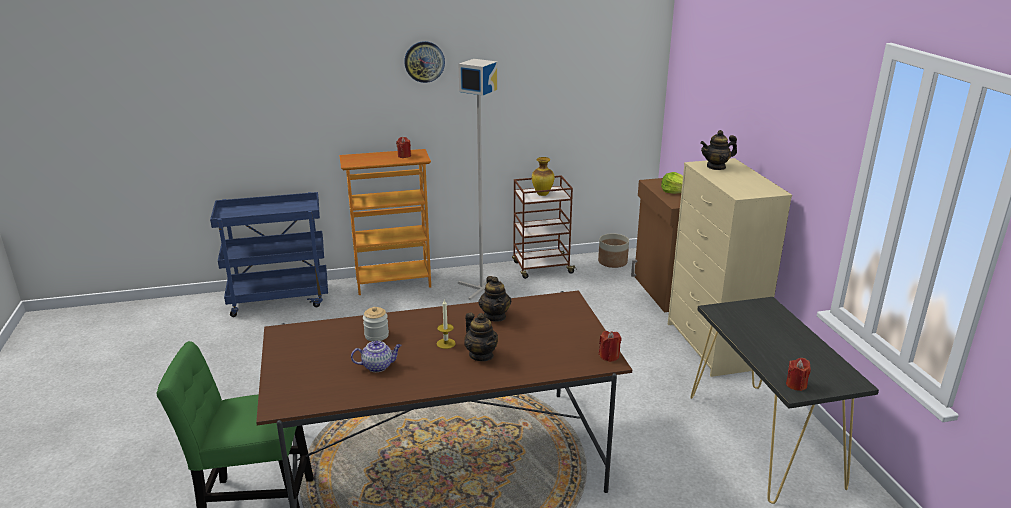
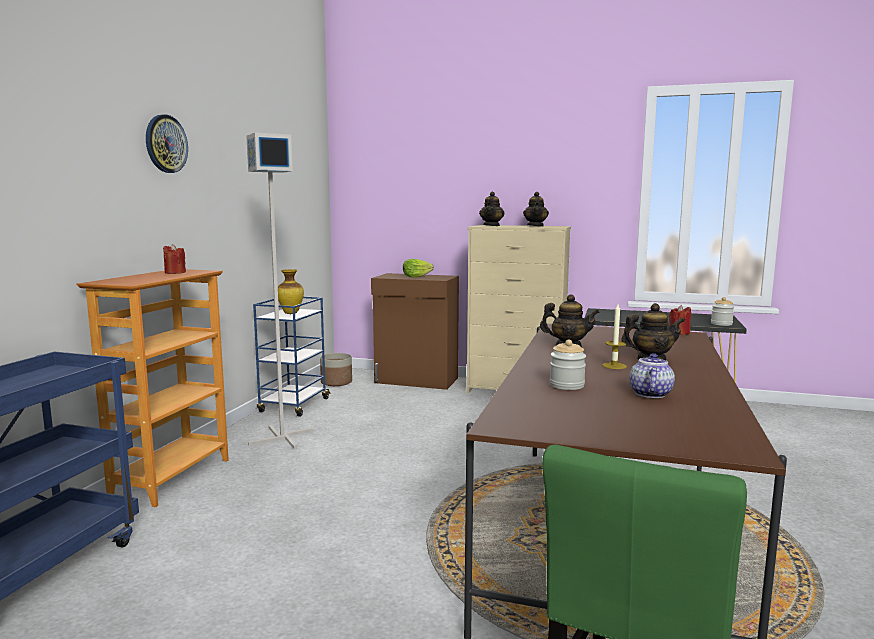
camera: 60 degrees left, 15 degrees down
brown cart [512,175,577,279] -> blue cart [253,296,330,417]
red candle [786,358,811,391] -> jar [711,297,734,326]
none -> teapot [523,192,549,226]

